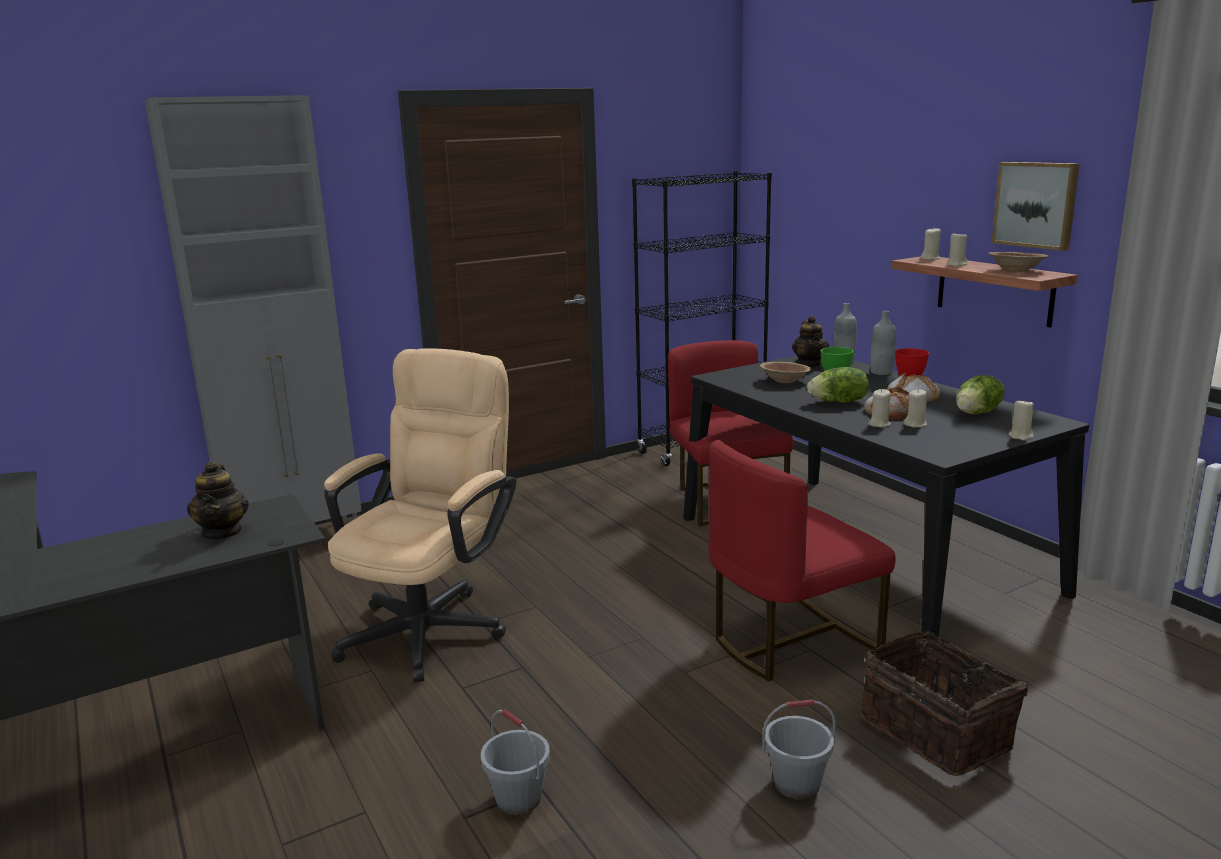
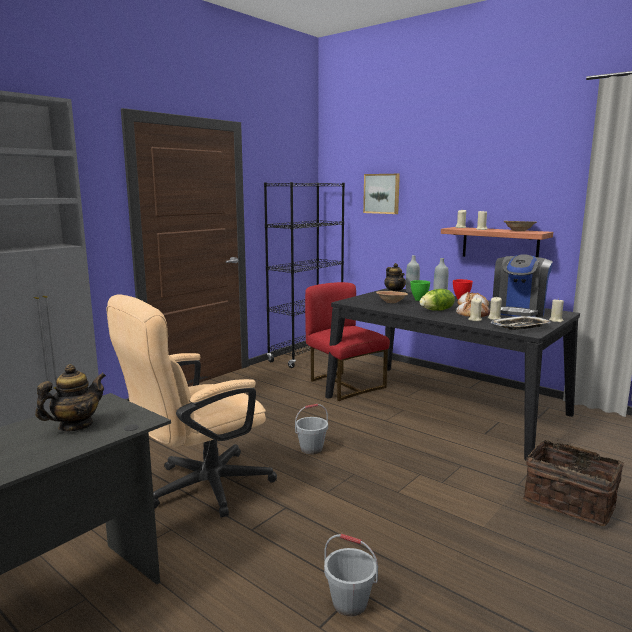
camera: 20 degrees left, 5 degrees down
teapot [187,461,249,540] -> teapot turned 105 degrees counterclockwise [35,364,106,432]
beige office chair [324,348,517,682] -> beige office chair turned 135 degrees counterclockwise [107,295,277,518]
red chair [708,440,896,681] -> none
grey bucket [762,699,836,800] -> grey bucket moved to [295,404,328,455]
lettuce [956,375,1005,414] -> coffee machine [493,254,553,317]
picture [991,162,1080,251] -> picture moved to [363,174,400,214]
none -> tray [491,316,551,330]

